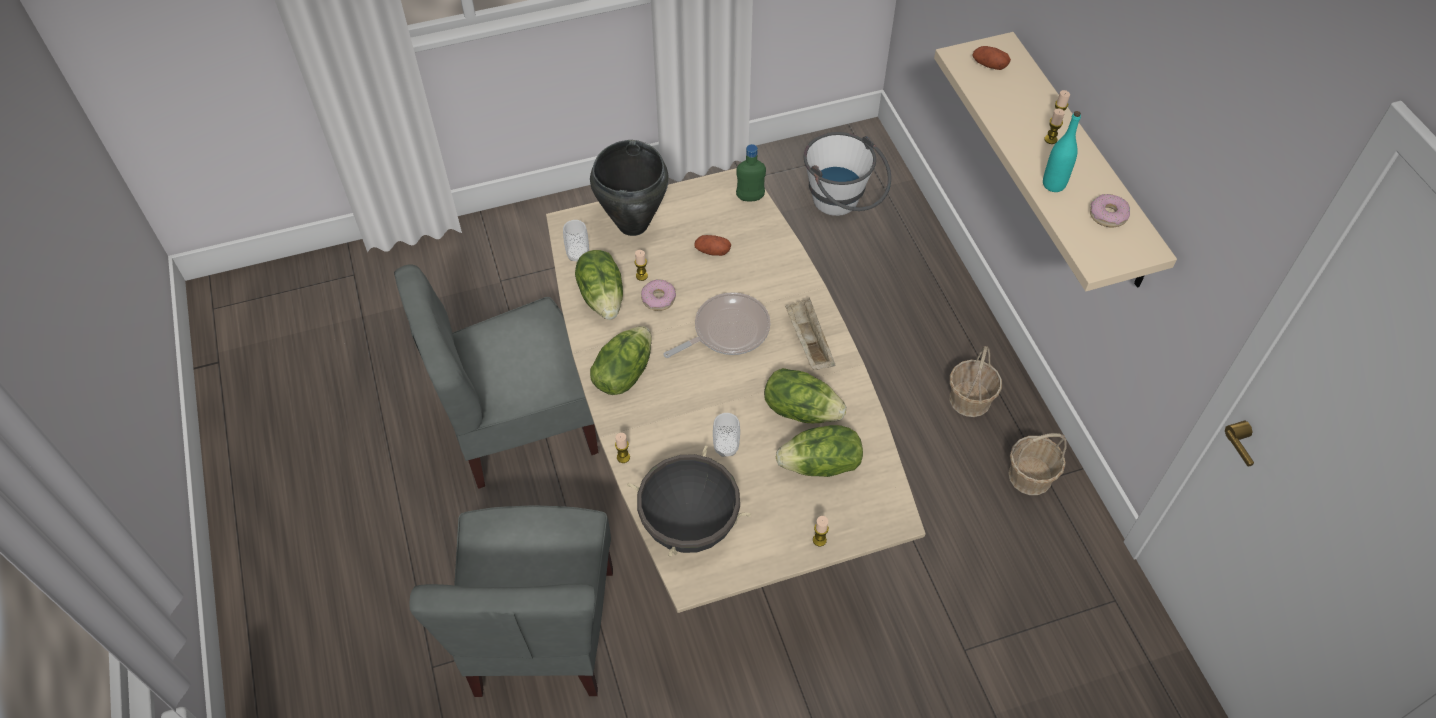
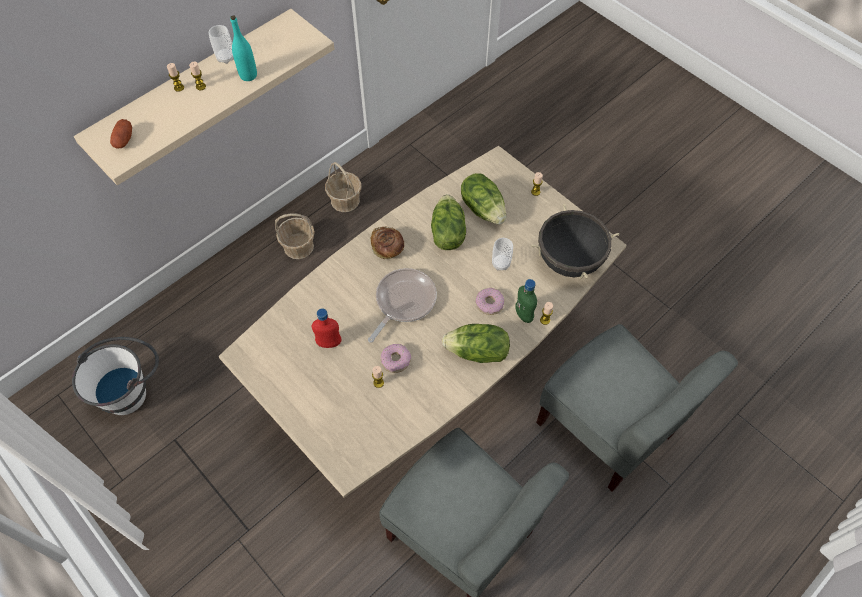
camera: 115 degrees left, 5 degrees up
grey chair [410,505,613,697] -> grey chair turned 75 degrees clockwise [536,324,738,492]
cup [563,220,589,261] -> cup moved to [209,25,234,64]
lettuce [575,250,623,320] -> none
black cooking pot [590,140,669,236] -> none
frying pan [663,292,770,358] -> frying pan turned 90 degrees clockwise [368,268,437,343]
potato [694,235,731,256] -> red bottle [312,309,341,348]
green bottle [736,144,766,201] -> green bottle moved to [515,279,537,323]
beige tray [786,297,835,370] -> bread [371,227,404,259]
donut [1090,194,1130,227] -> donut moved to [476,288,504,315]

